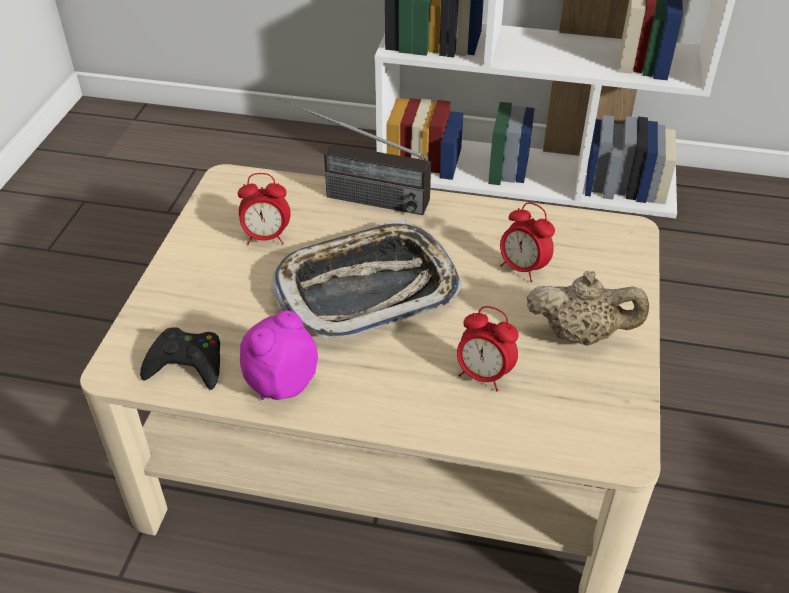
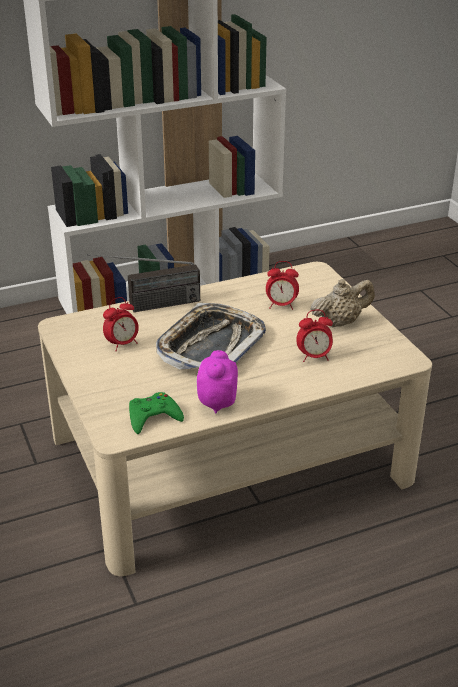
camera: 35 degrees left, 10 degrees down
black game controller [140,327,220,390] -> green game controller [129,392,184,434]

